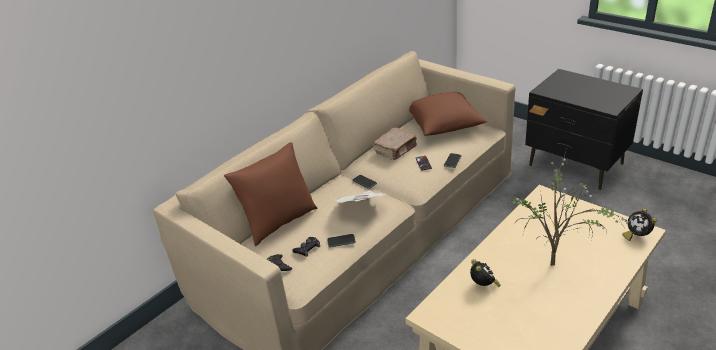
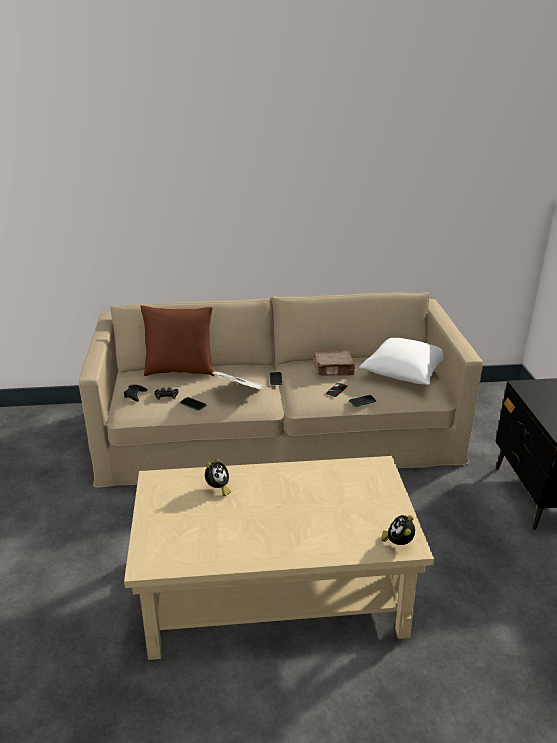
camera: 40 degrees right, 5 degrees down
brown pillow [409,92,487,136] -> white pillow [359,338,444,385]
potted plant [499,150,629,266] -> none

